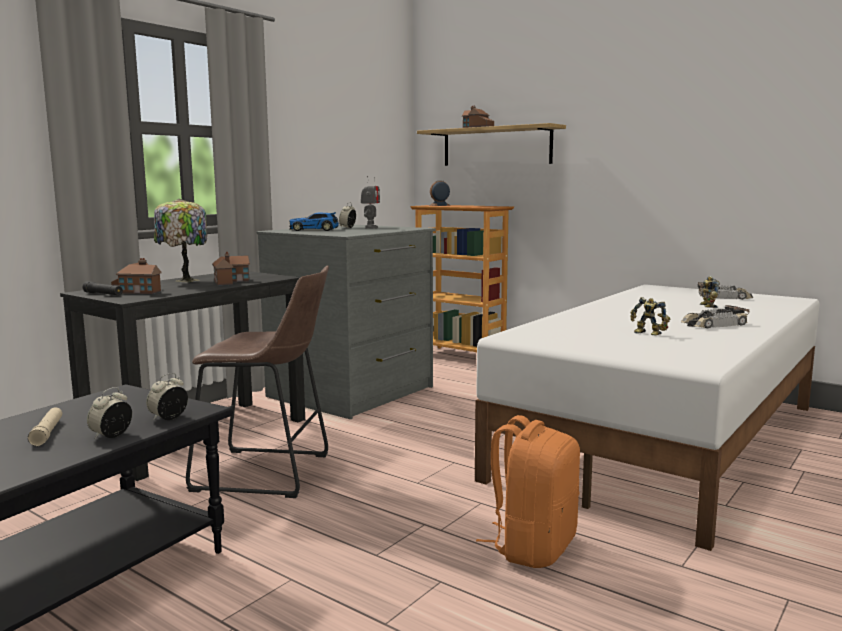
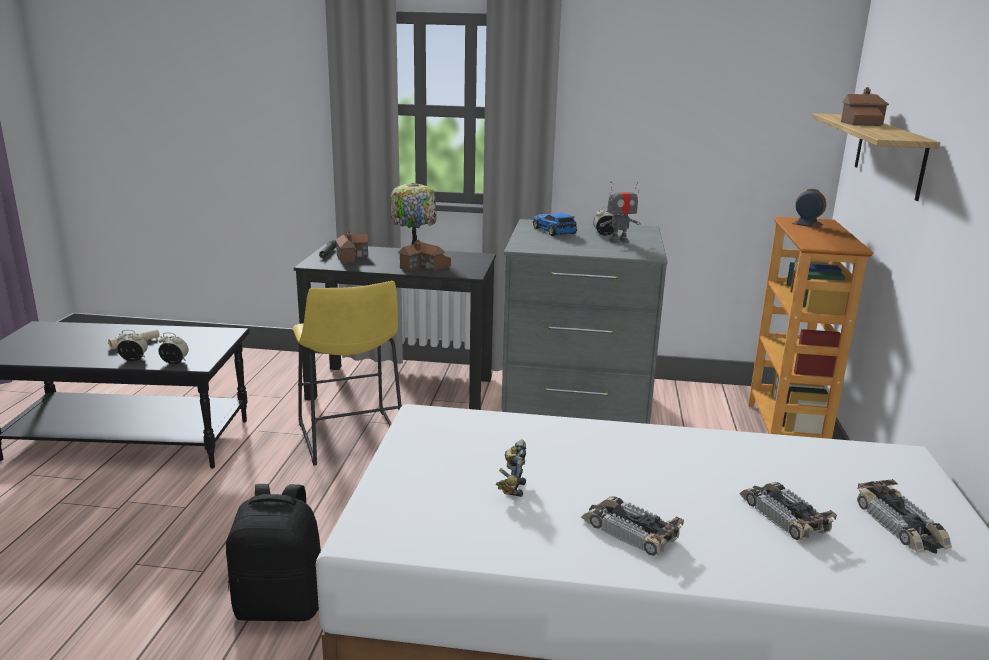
camera: 60 degrees right, 10 degrees up
brown stool [186,265,329,498] -> yellow stool [293,281,402,466]
orange backpack [476,415,580,568] -> black backpack [226,484,321,621]
toy robot [700,276,720,308] -> toy car [739,482,837,540]

